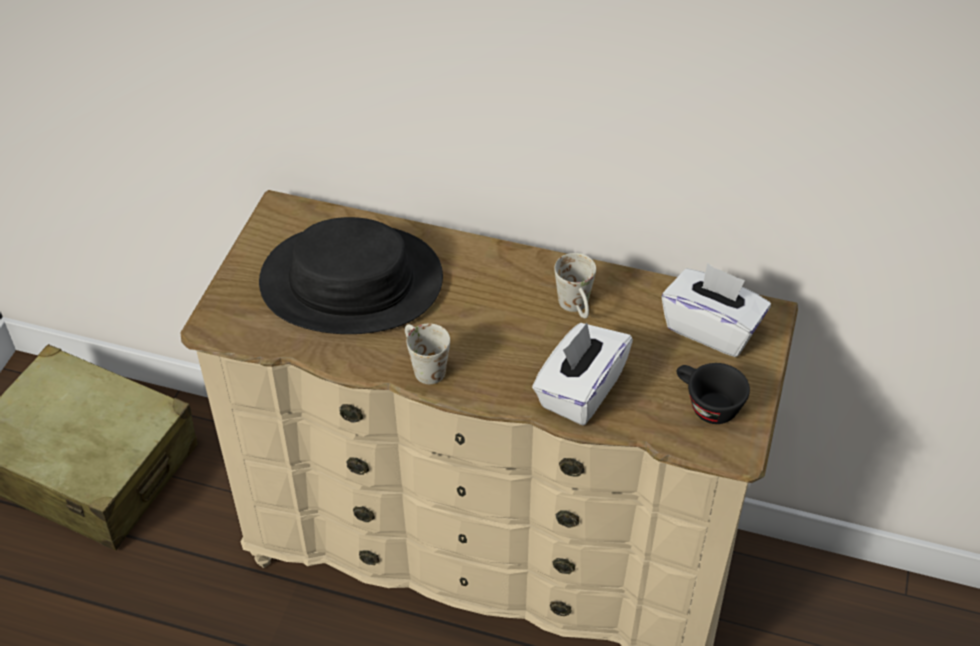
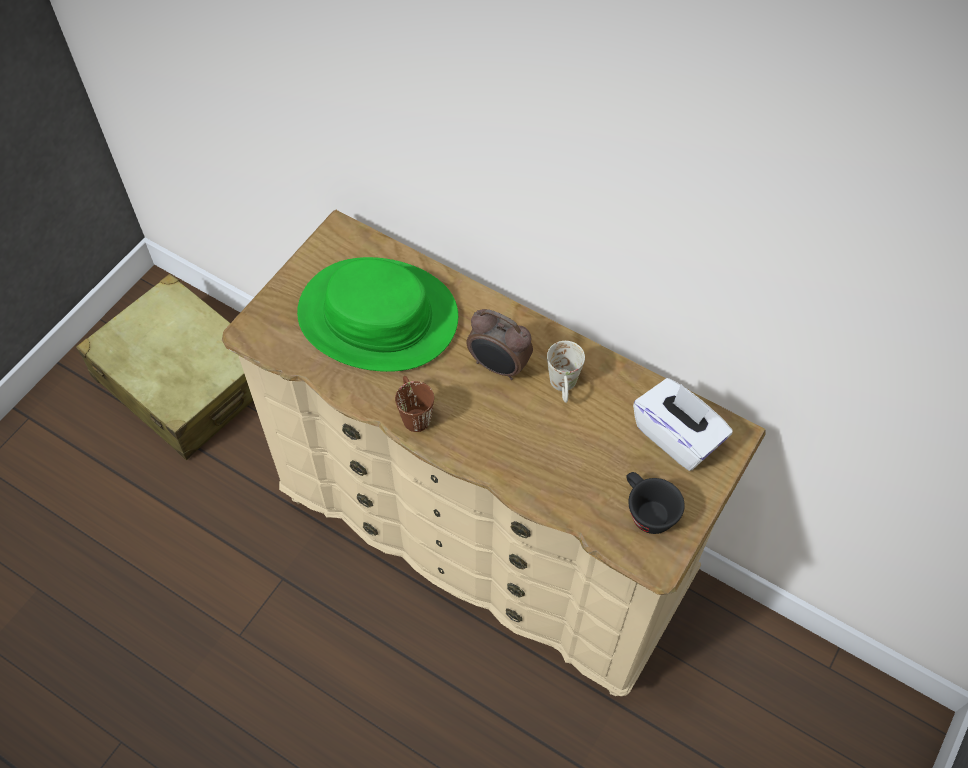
camera: 15 degrees right, 10 degrees up
black hat [259,217,443,334] -> green hat [297,257,458,372]
white mug [405,324,450,384] -> brown mug [395,376,434,432]
white tissue box [532,323,633,425] -> none
none -> alarm clock [466,309,533,380]

